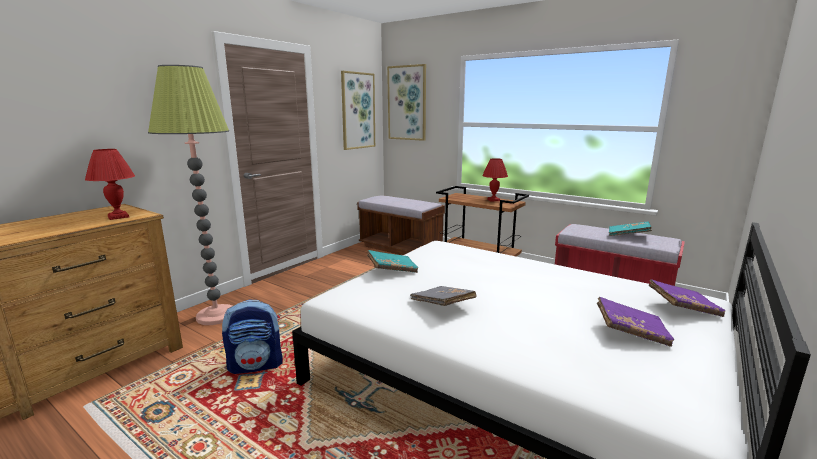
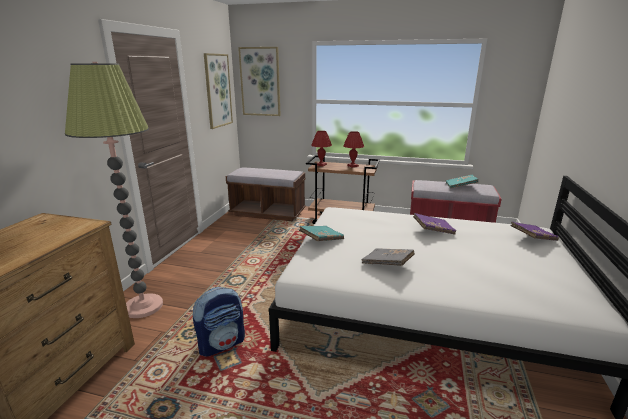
camera: 20 degrees left, 5 degrees up
red table lamp [85,149,135,220] -> red table lamp moved to [311,131,332,166]
purple book [597,297,674,347] -> purple book moved to [413,213,456,235]

